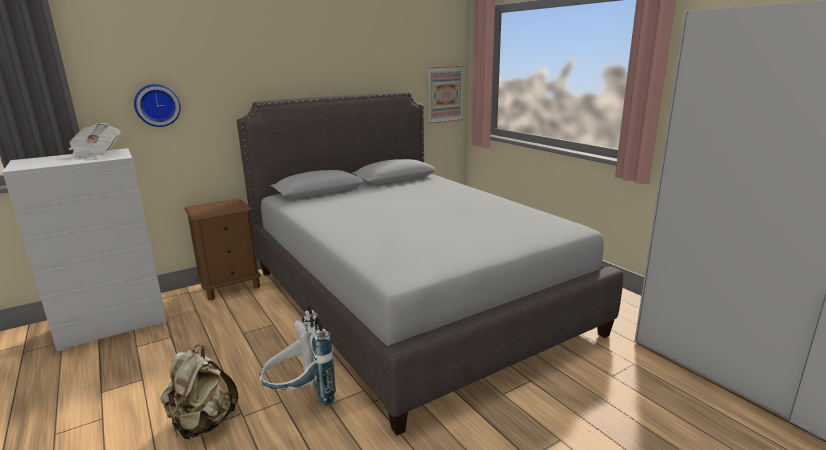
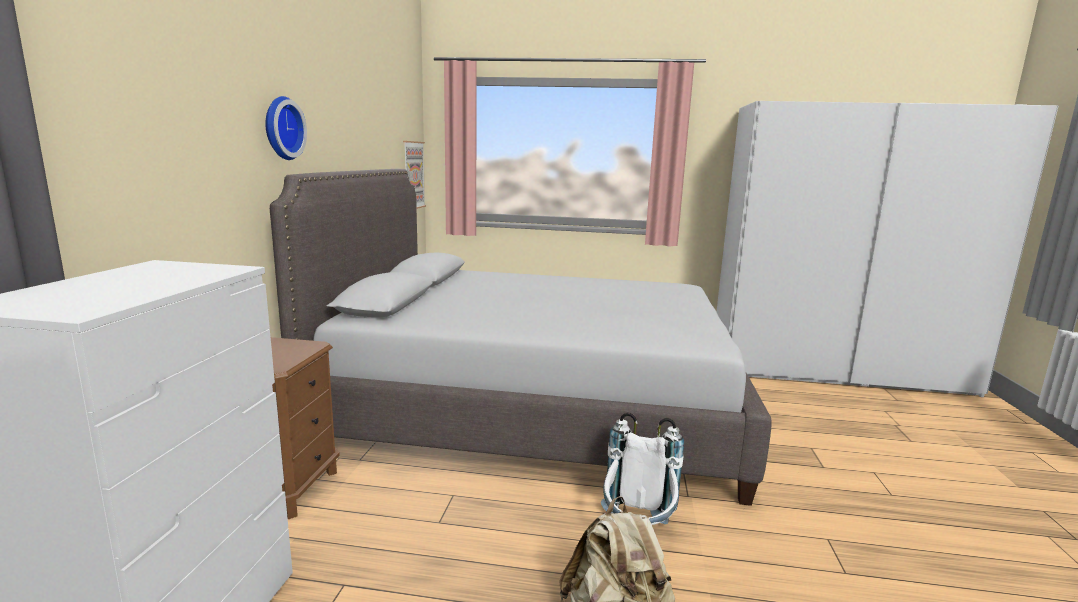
camera: 50 degrees left, 5 degrees down
newspaper [69,123,121,160] -> none
wall clock [134,84,181,127] -> wall clock moved to [265,96,307,160]

